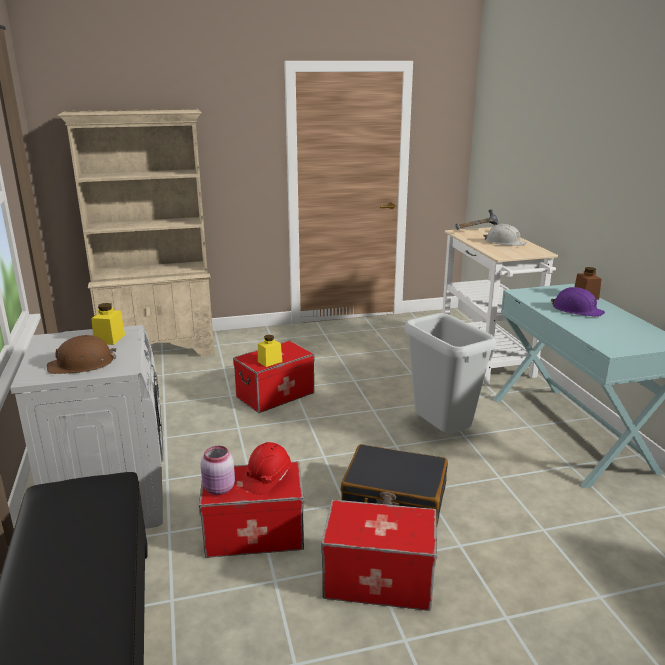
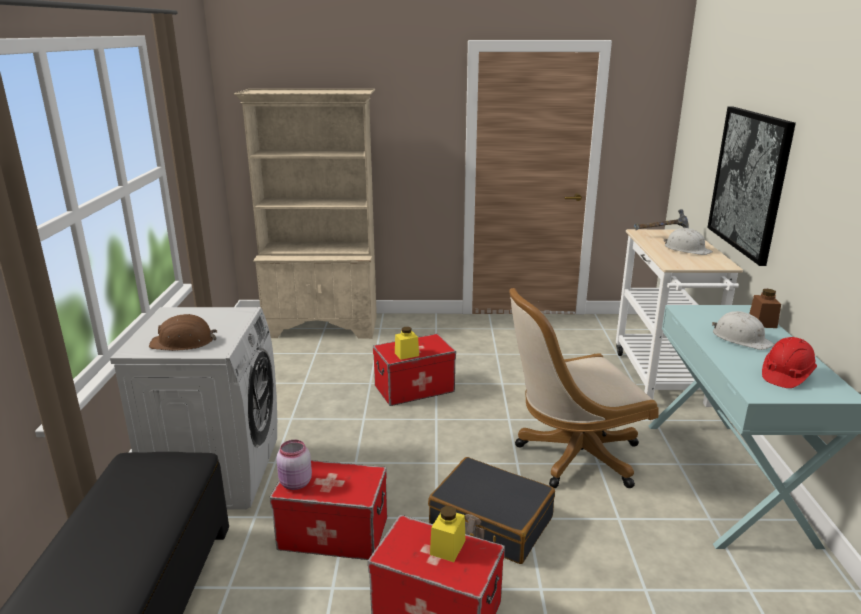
camera: 15 degrees right, 0 degrees up
yellow jar [91,303,125,345] -> yellow jar moved to [430,506,465,562]
red hard hat [242,442,292,495] -> red hard hat moved to [762,337,817,388]
grey trash can [405,313,496,434] -> office chair [509,288,659,488]
purple hard hat [551,287,605,317] -> white hard hat [712,311,774,350]
none -> picture [707,107,796,266]

